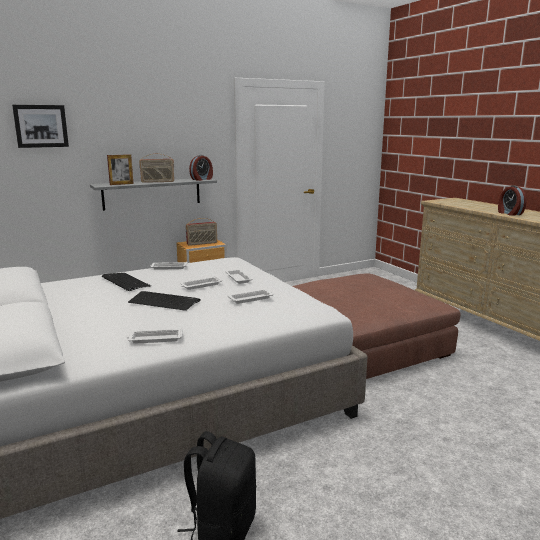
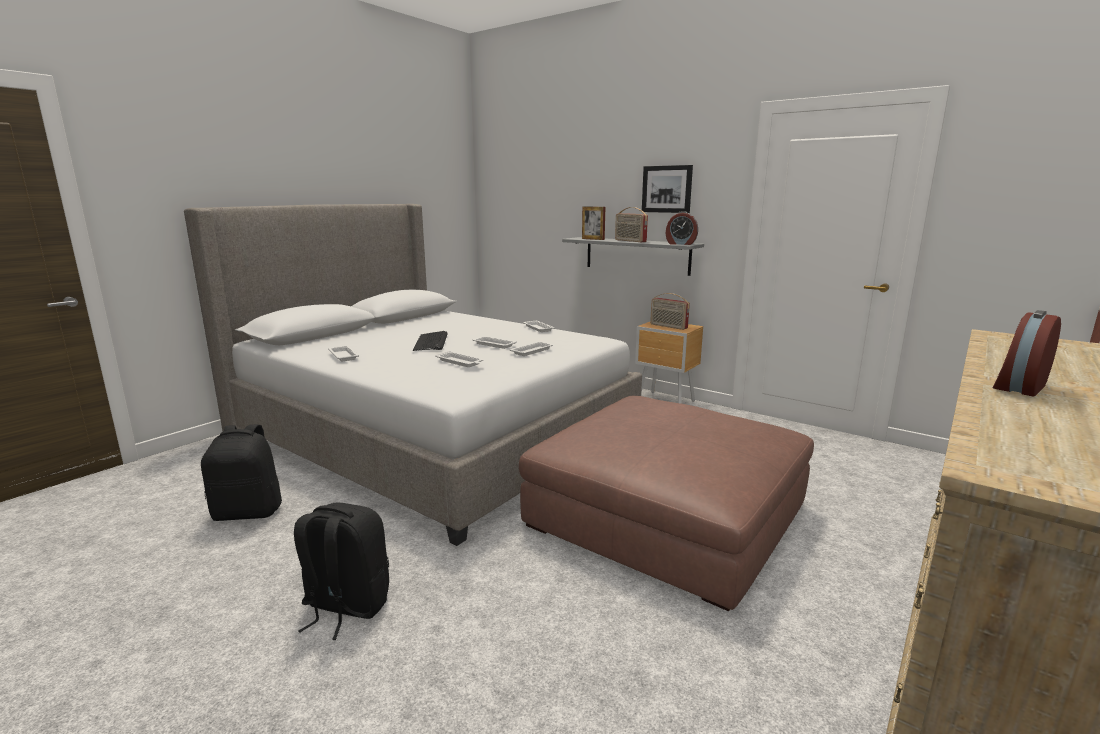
camera: 65 degrees right, 0 degrees up
picture [12,105,69,148] -> picture moved to [642,165,693,213]
keyboard [102,273,151,291] -> none
none -> black backpack [294,502,389,640]

